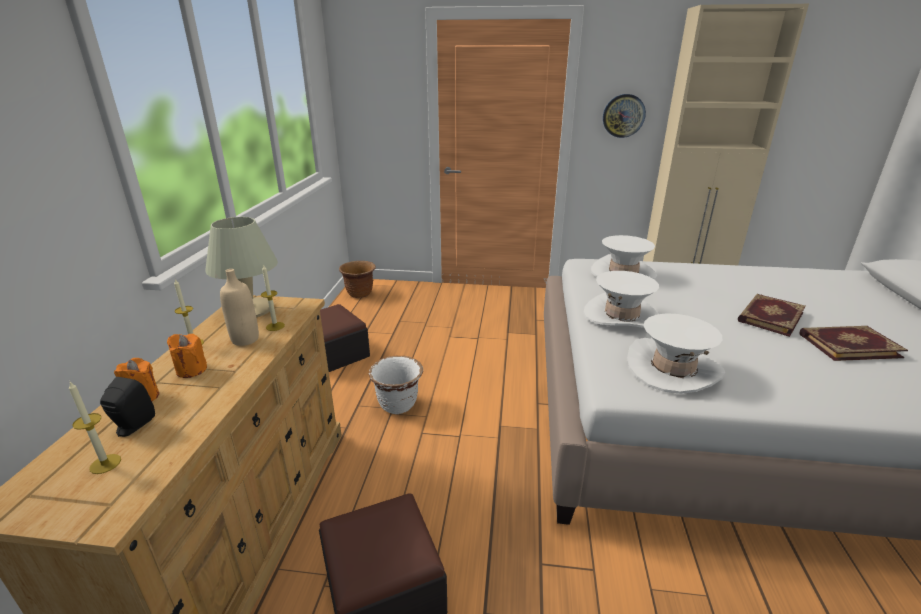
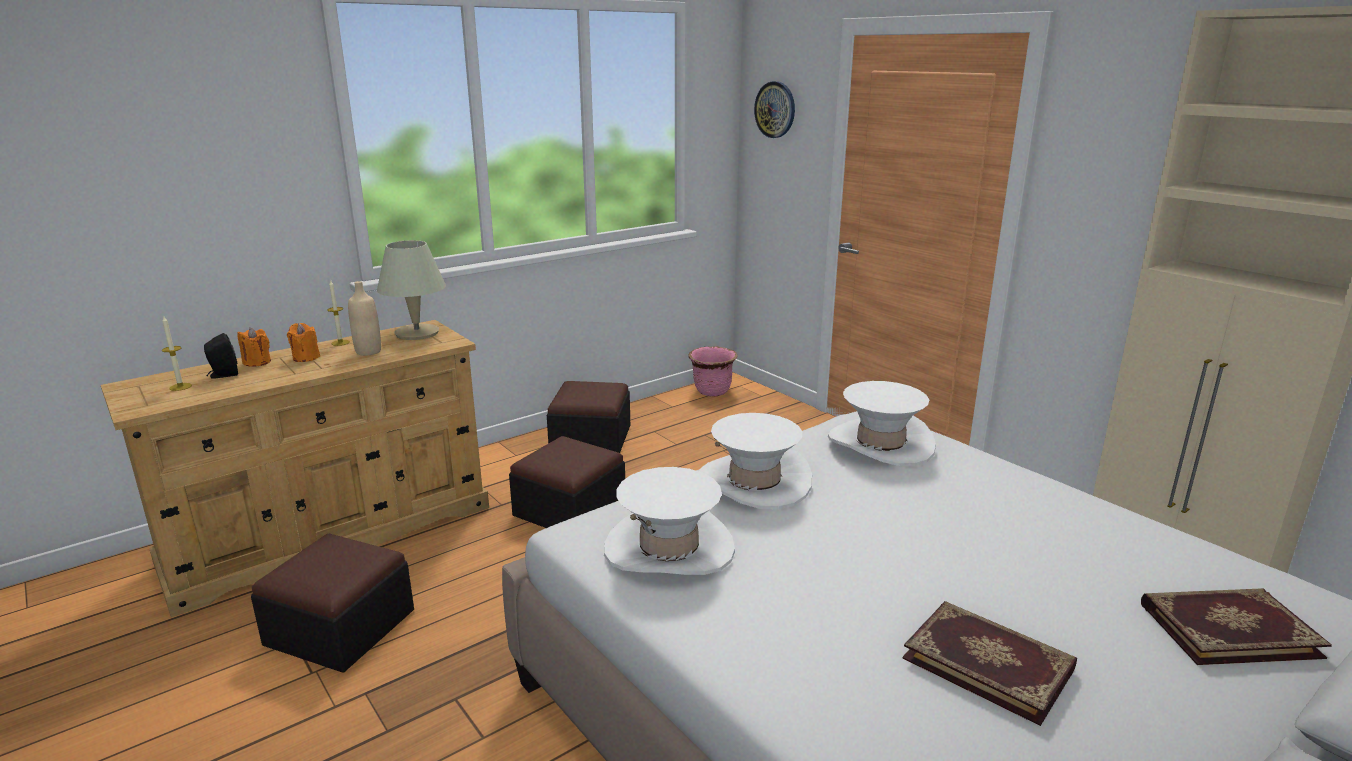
camera: 45 degrees right, 5 degrees down
candle [261,264,285,331] -> none
brown planter [339,261,376,298] -> pink planter [688,346,737,397]
white planter [369,356,423,414] -> ottoman [509,436,625,528]
wall clock [603,94,646,138] -> wall clock moved to [754,81,795,138]
book [738,294,805,337] -> book moved to [1141,588,1332,665]

